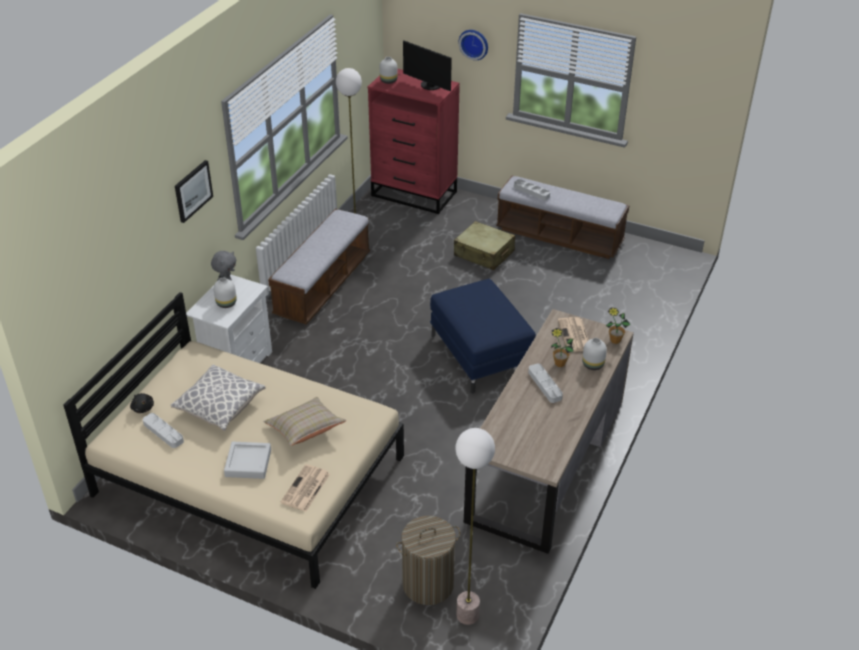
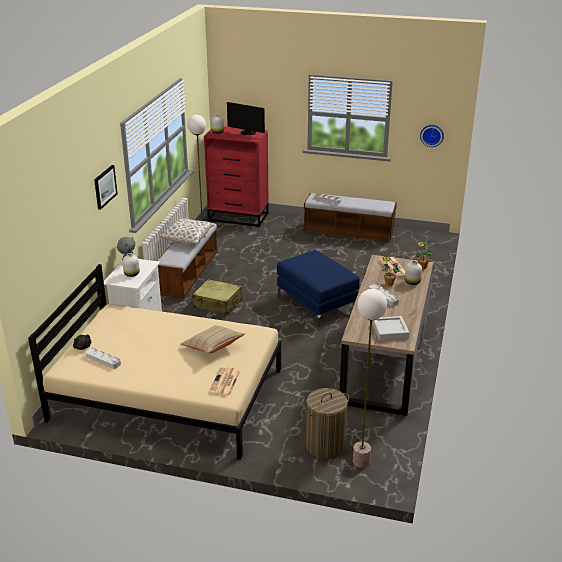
camera: 10 degrees left, 10 degrees down
pillow [171,364,266,431] -> pillow moved to [160,218,214,244]
grey tray [224,441,271,479] -> grey tray moved to [372,316,409,340]
beige suitcase [454,221,515,270] -> beige suitcase moved to [192,279,243,315]
wall clock [458,30,488,60] -> wall clock moved to [420,125,444,147]

